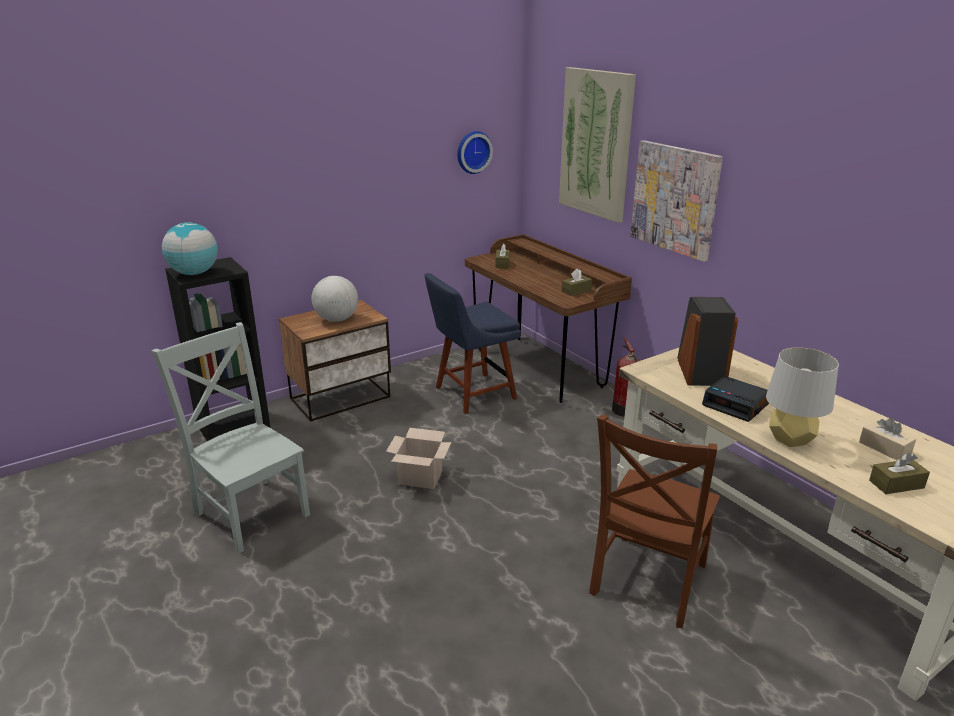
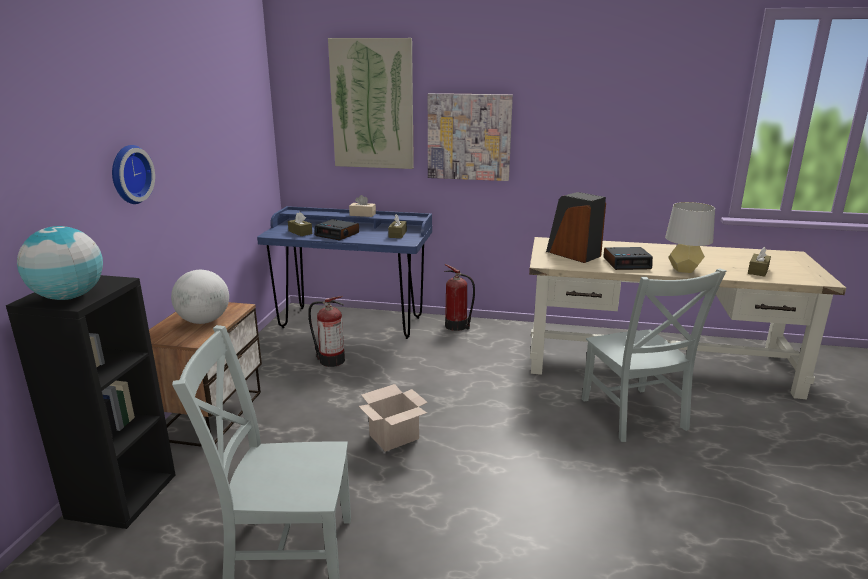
camera: 45 degrees left, 5 degrees down
blue chair [424,273,521,414] -> fire extinguisher [308,296,345,367]
wall clock [457,131,493,174] -> wall clock moved to [112,145,155,204]
brown desk [465,234,632,403] -> blue desk [257,206,432,339]
brown chair [589,414,720,629] -> grey chair [582,268,727,442]
beige tissue box [859,418,916,460] -> beige tissue box moved to [349,195,376,217]
none -> alarm clock [315,219,359,241]

